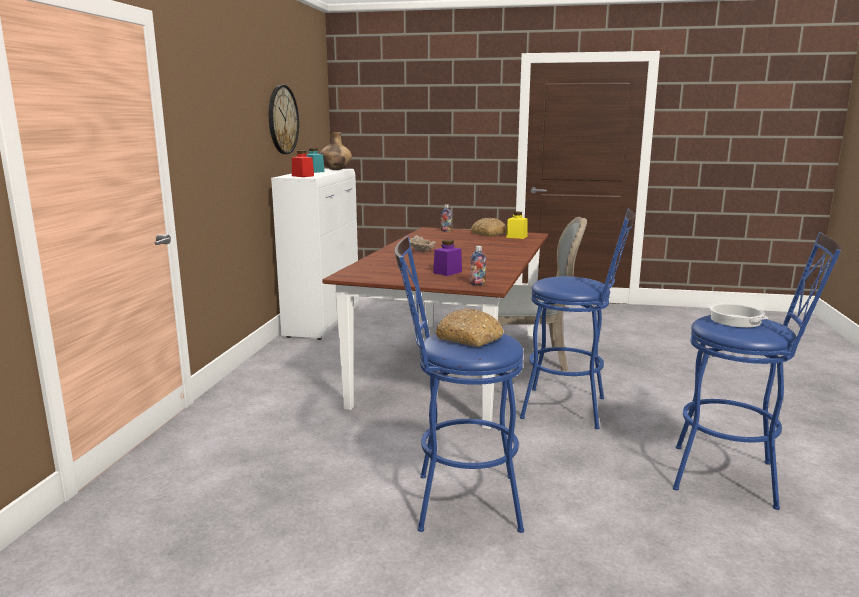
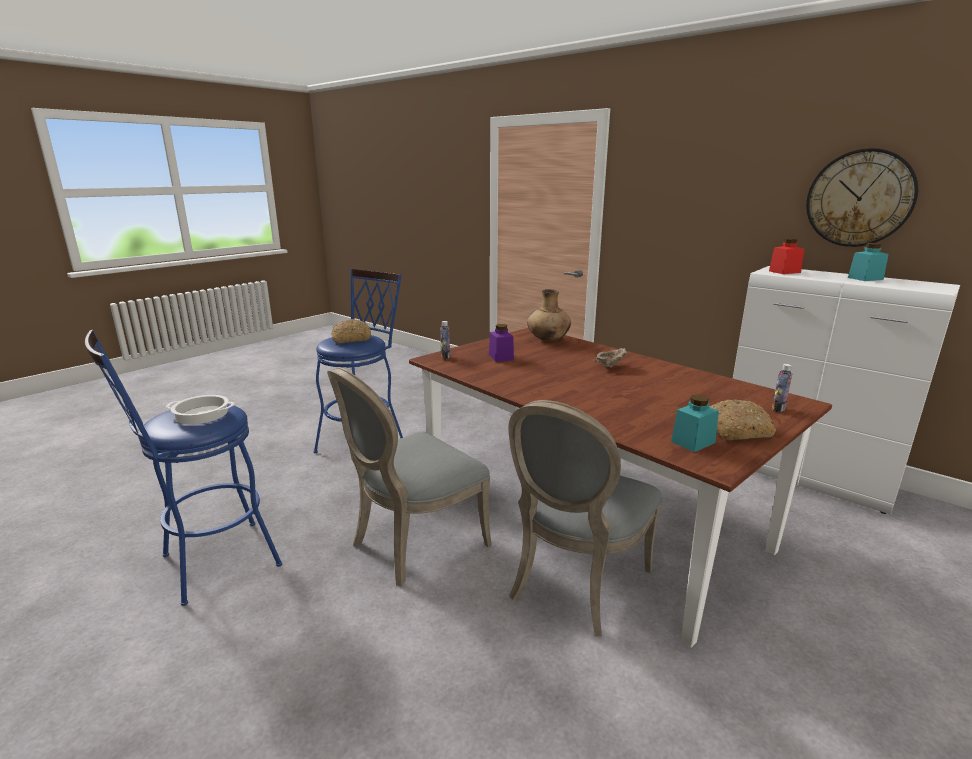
camera: 120 degrees right, 5 degrees up
brown vase [319,132,352,170] -> brown vase moved to [527,289,571,341]
yellow jar [506,212,528,239] -> turquoise jar [671,395,719,452]
blue stool [520,209,635,429] -> grey chair [327,367,492,587]

